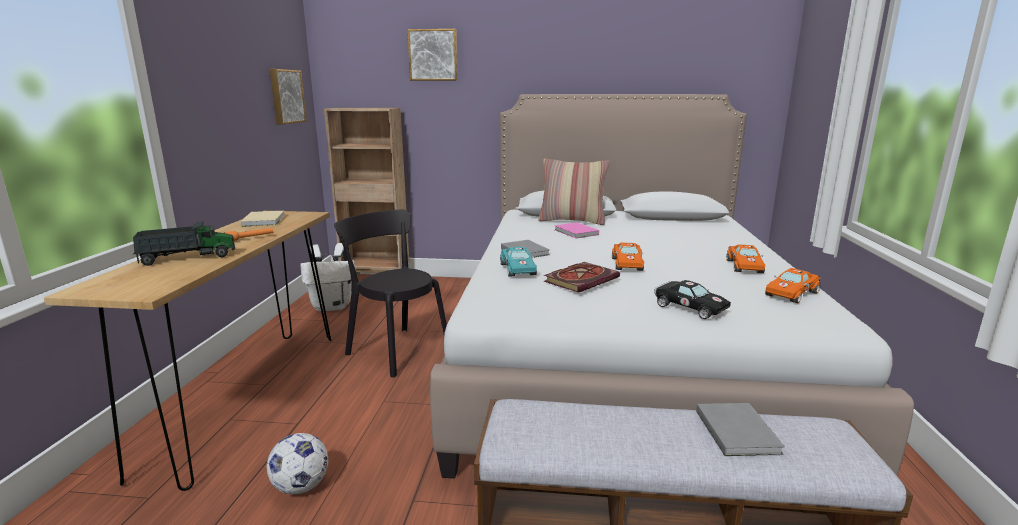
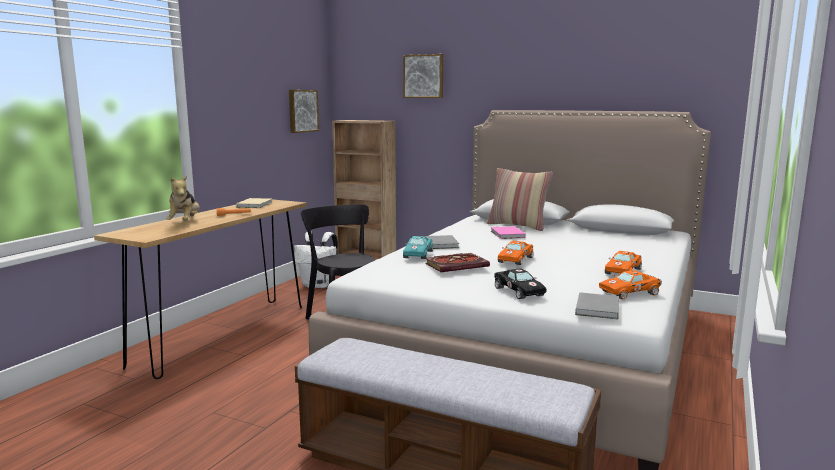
camera: 20 degrees right, 5 degrees down
toy truck [133,221,235,266] -> plush toy [166,175,200,220]
football [267,433,328,494] -> none
grey book [696,403,785,456] -> grey book moved to [575,292,619,319]

